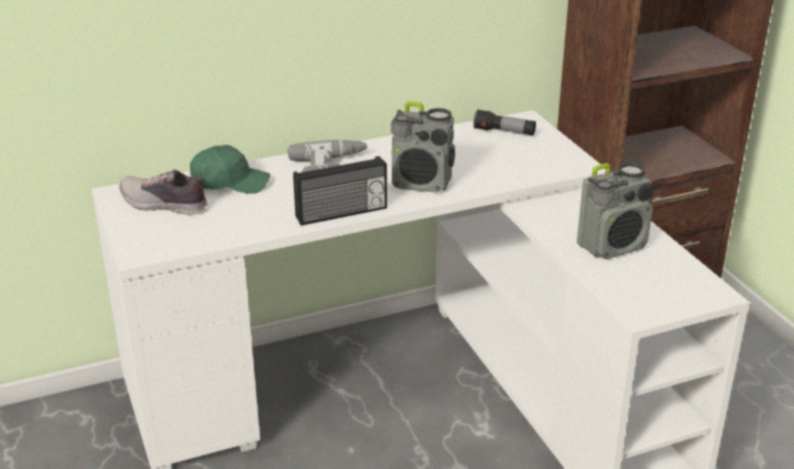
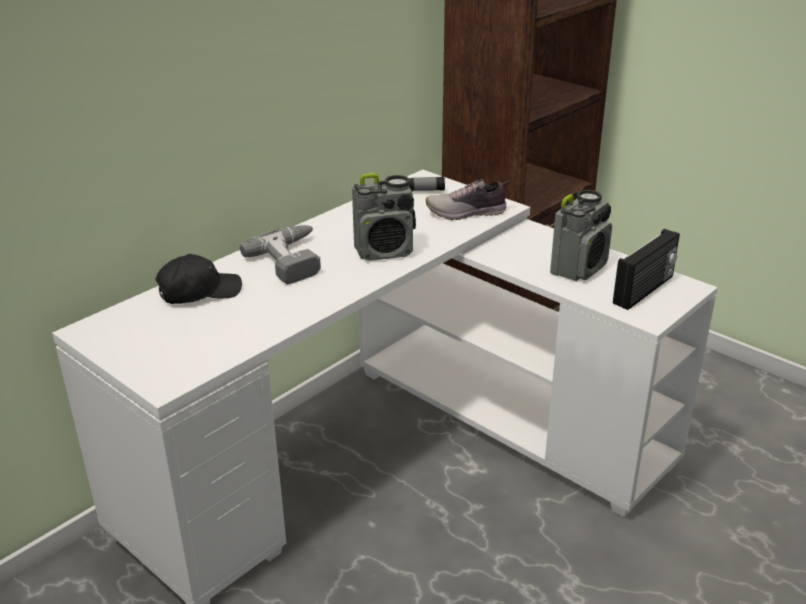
camera: 25 degrees left, 0 degrees up
shoe [120,169,207,215] -> shoe moved to [426,179,510,220]
green cap [190,145,270,194] -> black cap [155,254,242,304]
radio [293,156,387,226] -> radio moved to [613,229,680,310]

